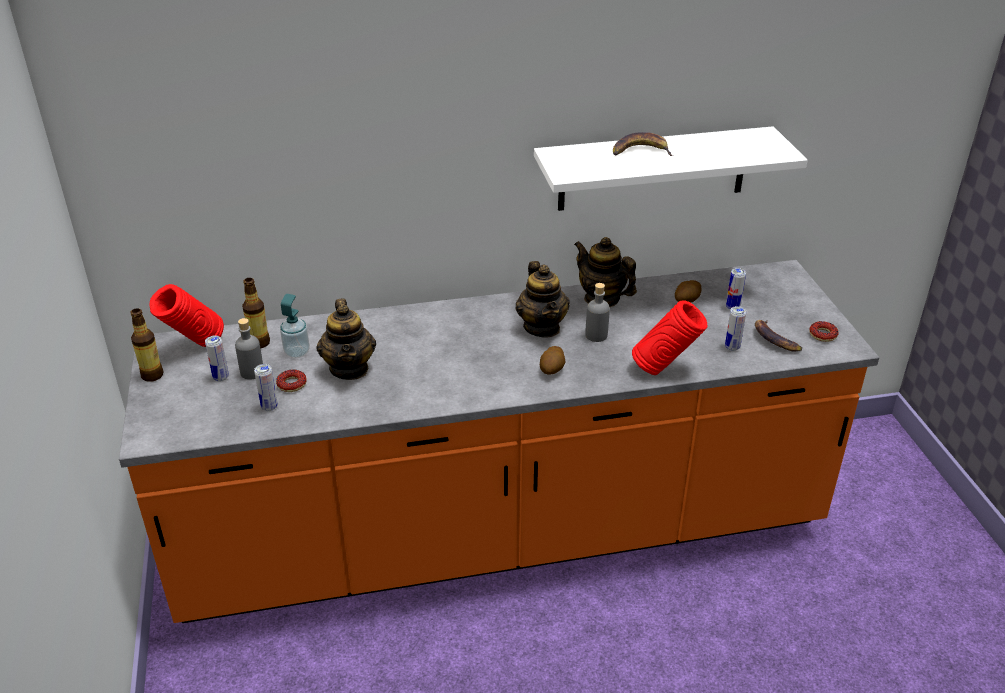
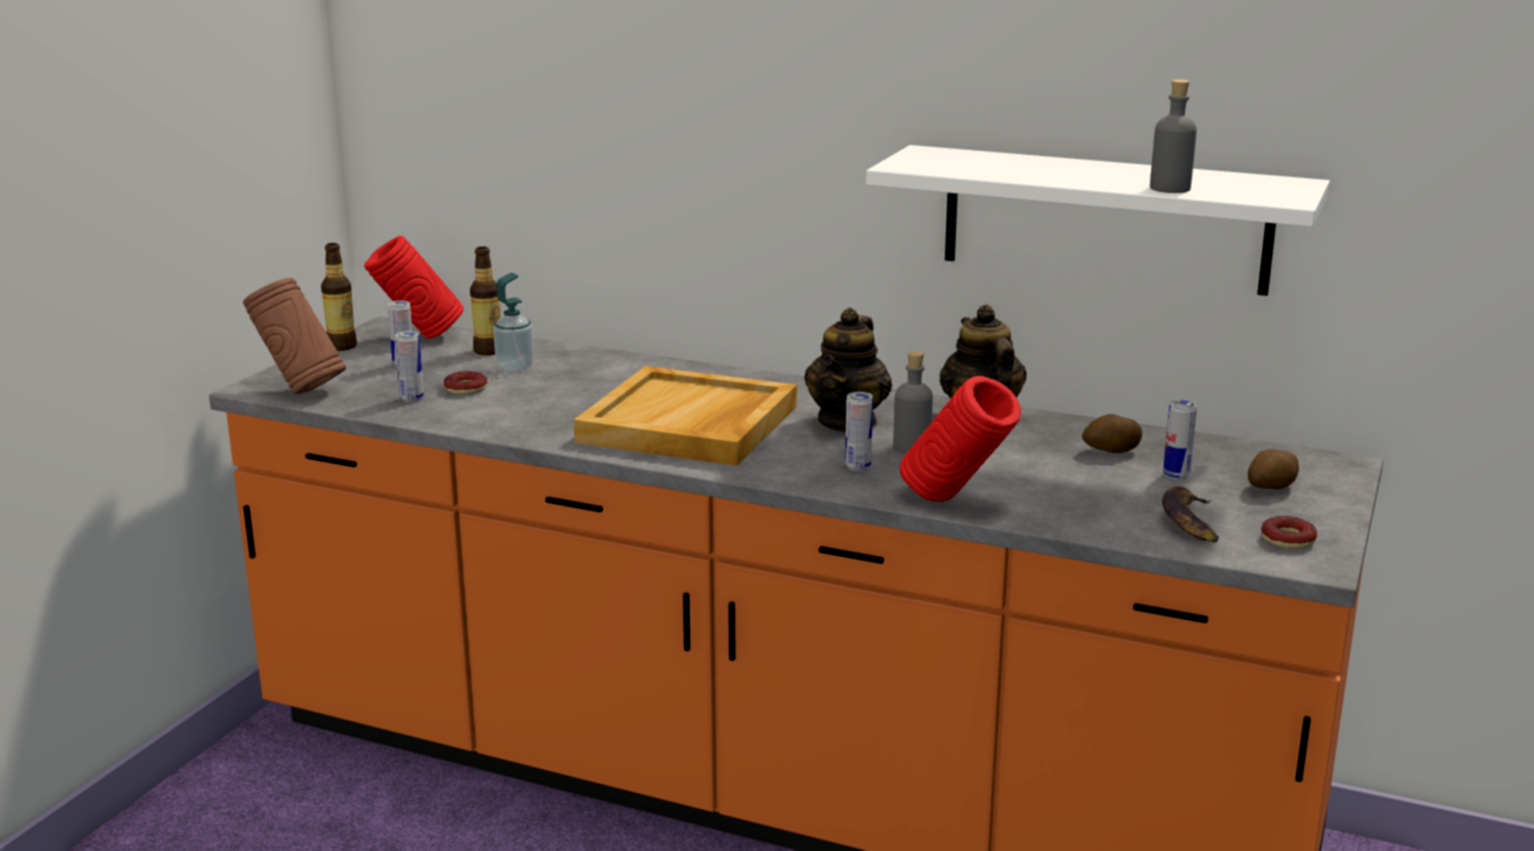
camera: 35 degrees right, 15 degrees down
grey bottle [235,318,263,380] -> grey bottle moved to [1150,80,1197,193]
teapot [316,299,376,380] -> none
potato [540,346,565,375] -> potato moved to [1248,449,1299,490]
banana [613,132,673,156] -> none
can [725,306,746,351] -> can moved to [845,392,873,471]
none -> brown vase [243,277,346,394]
none -> beige tray [574,366,797,466]

